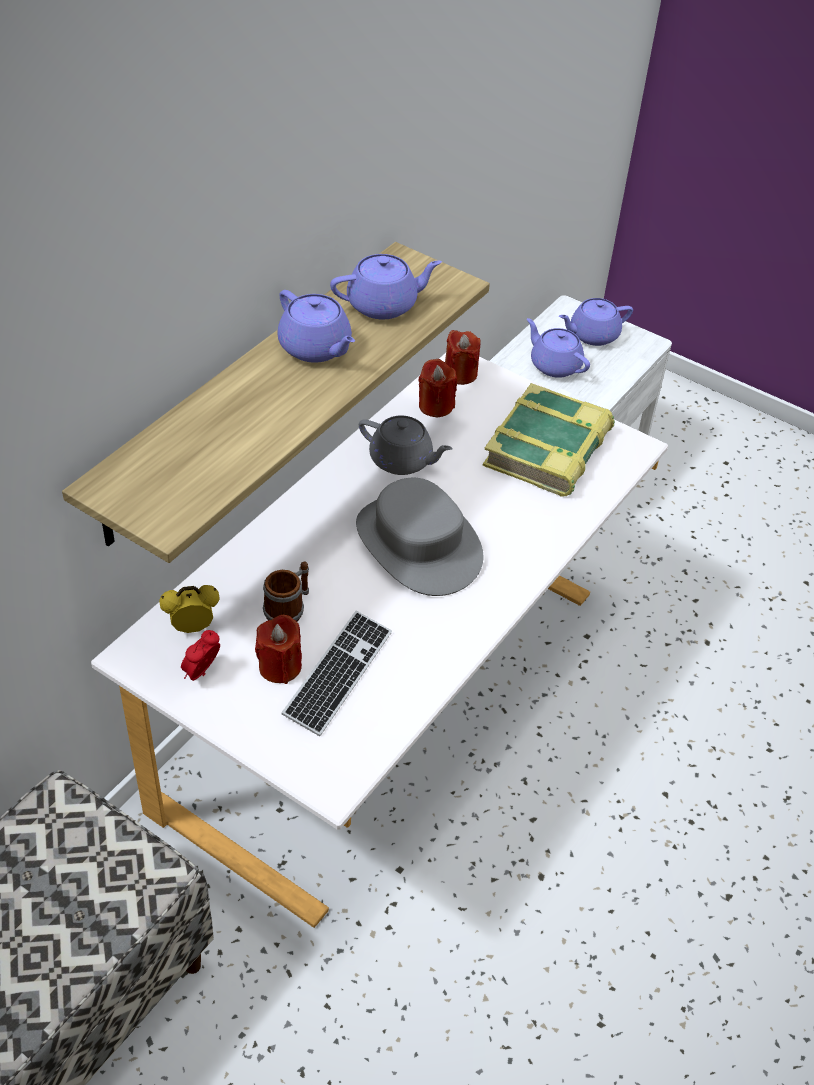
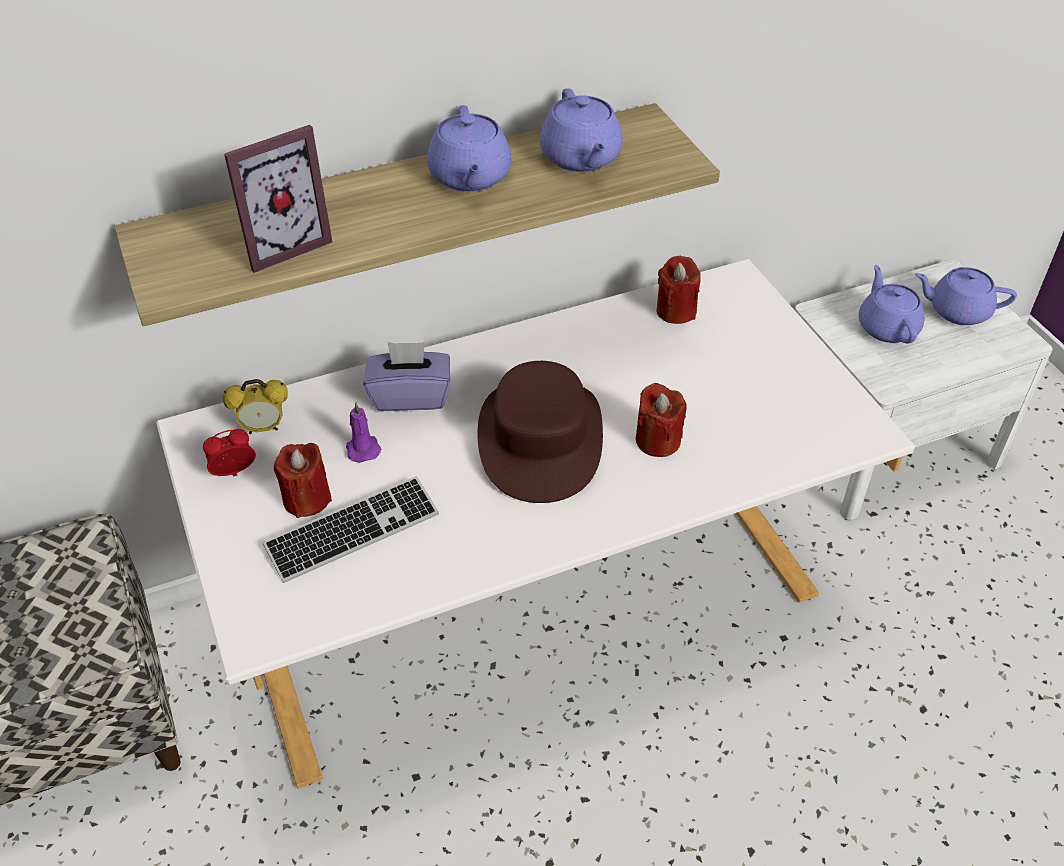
camera: 35 degrees right, 0 degrees up
alarm clock [159,585,220,633] -> alarm clock turned 150 degrees clockwise [223,379,288,434]
mug [263,561,309,622] -> purple candle [346,402,382,463]
purple teapot [330,254,442,319] -> purple teapot turned 60 degrees clockwise [540,88,623,172]
grey hat [356,478,483,596] -> brown hat [477,361,603,503]
grey teapot [359,415,453,475] -> none
red candle [445,330,481,385] -> red candle moved to [636,383,687,457]
book [482,383,615,497] -> none
none -> picture frame [224,125,332,273]
none -> purple tissue box [363,342,450,411]

